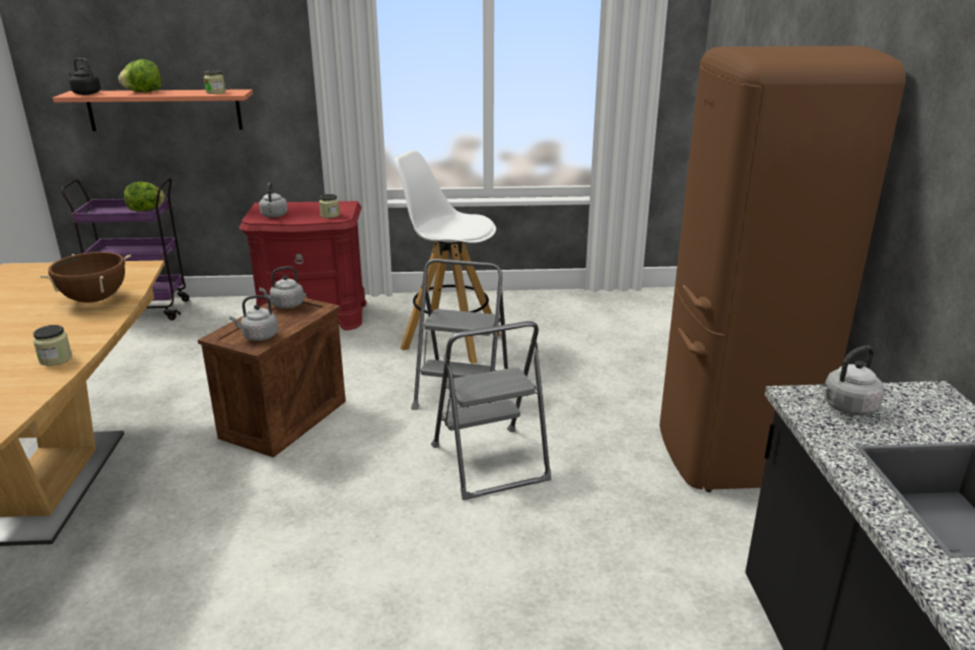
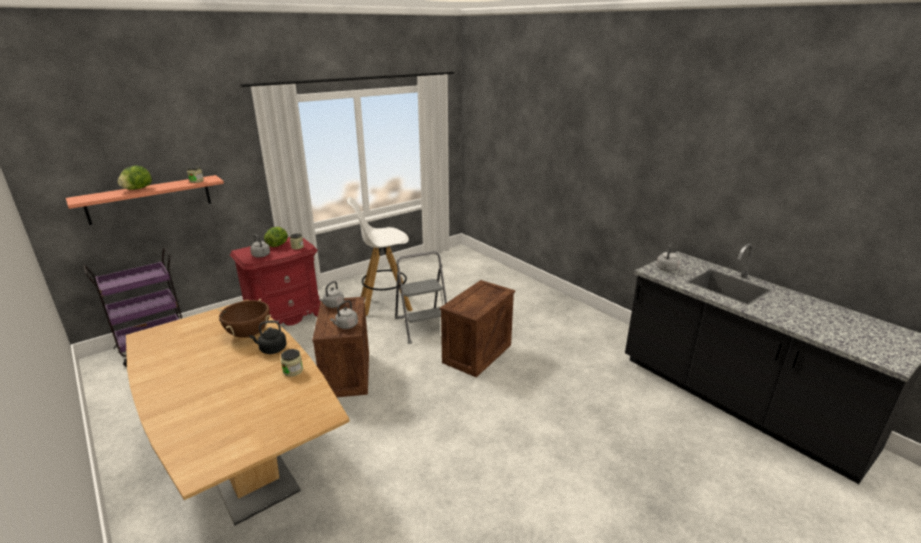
camera: 35 degrees left, 0 degrees up
black kettle [69,58,101,95] -> black kettle moved to [249,320,287,354]
lettuce [124,182,165,211] -> lettuce moved to [264,227,288,247]
grey step ladder [431,321,551,500] -> crate [440,280,515,377]
brown fridge [660,46,905,492] -> none

